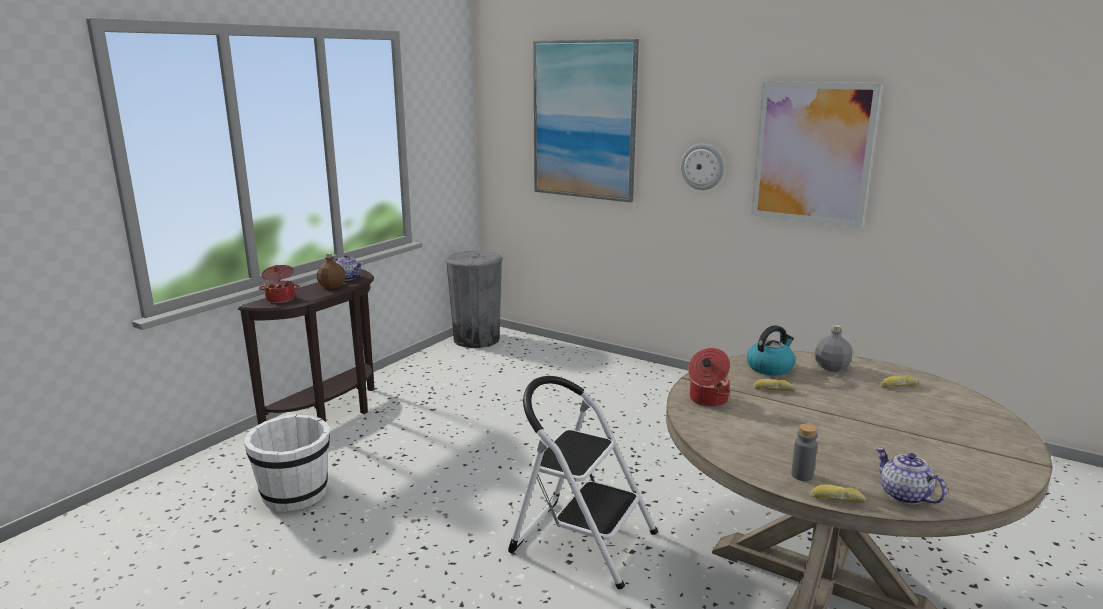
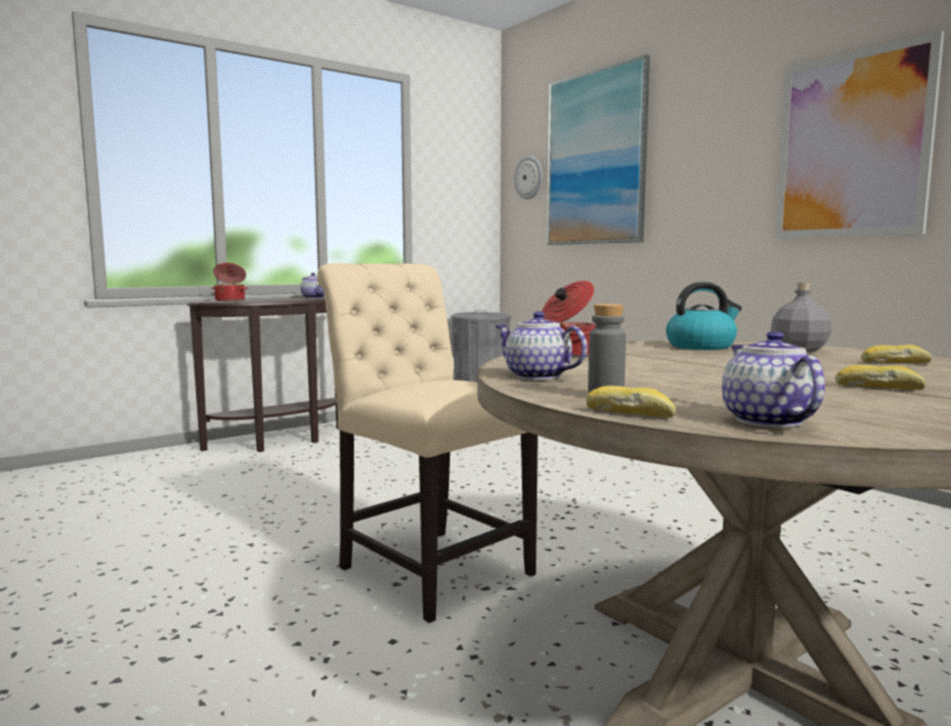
camera: 20 degrees right, 10 degrees down
white bucket [244,414,330,512] -> none
brown bottle [317,253,345,289] -> none
step ladder [508,376,658,589] -> beige chair [317,263,538,623]
wall clock [680,143,724,190] -> wall clock moved to [514,156,542,199]
bread [753,379,794,391] -> bread moved to [835,365,926,390]
none -> teapot [495,311,587,380]

